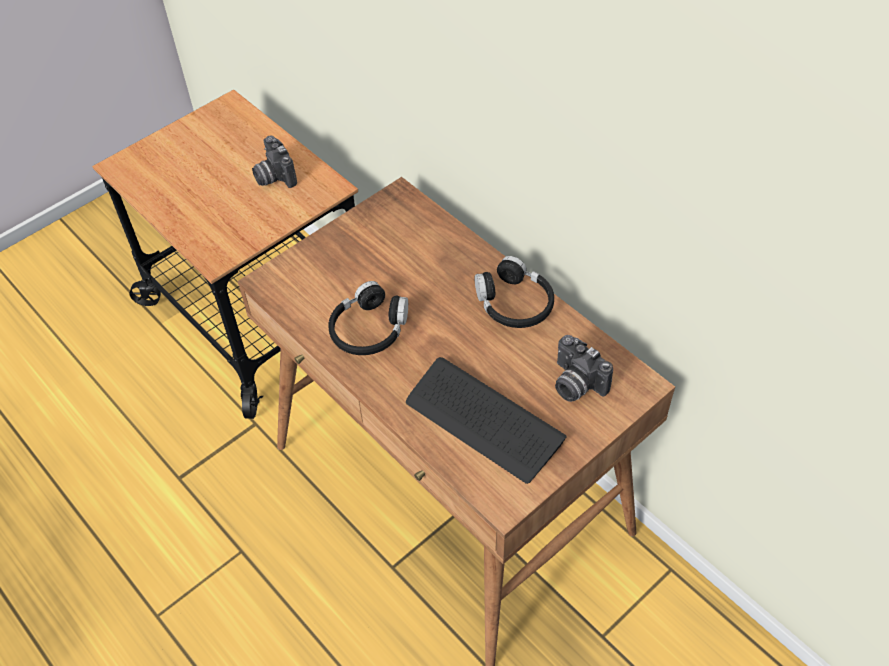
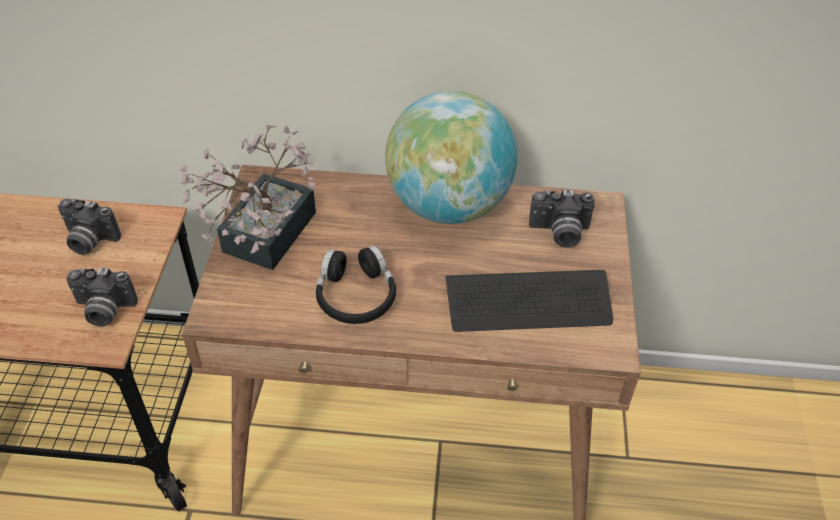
camera: 45 degrees left, 5 degrees down
black headphones [475,256,554,328] -> globe [385,91,517,224]
none -> camera [66,268,138,327]
none -> potted plant [180,124,316,270]

